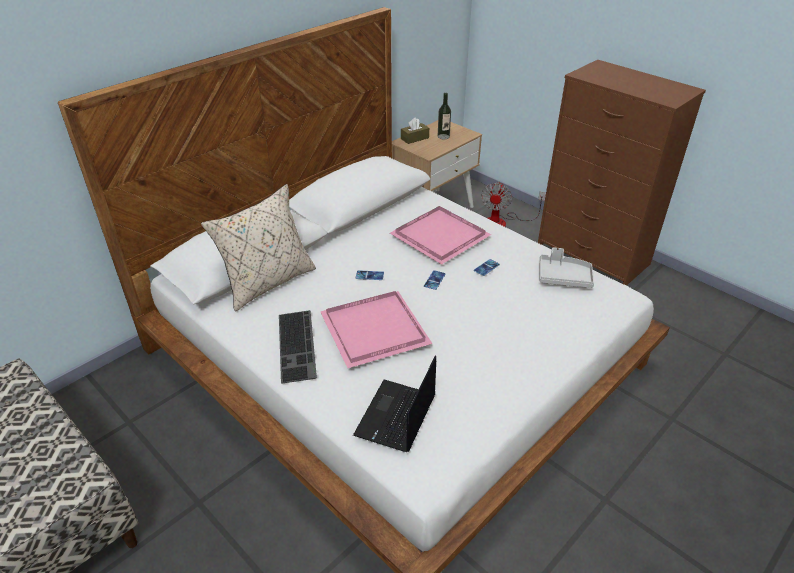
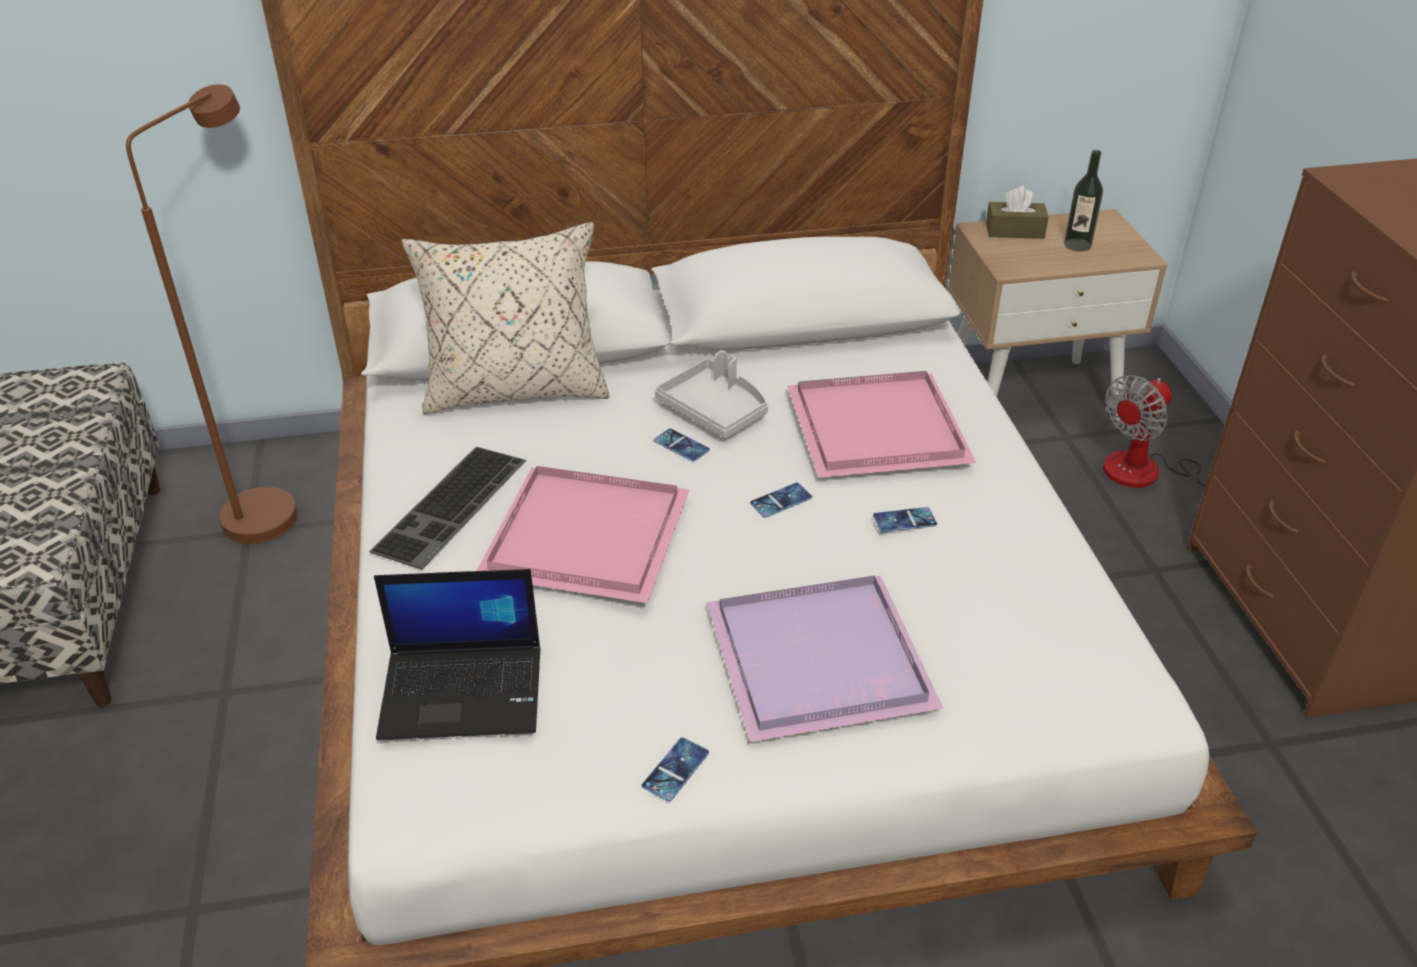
camera: 35 degrees right, 0 degrees up
laptop [353,356,436,452] -> laptop turned 150 degrees counterclockwise [374,569,540,740]
grey tray [539,247,594,288] -> grey tray moved to [655,350,768,439]
none -> brown floor lamp [126,84,298,544]
none -> phone [642,737,709,802]
none -> purple tray [707,575,943,742]

